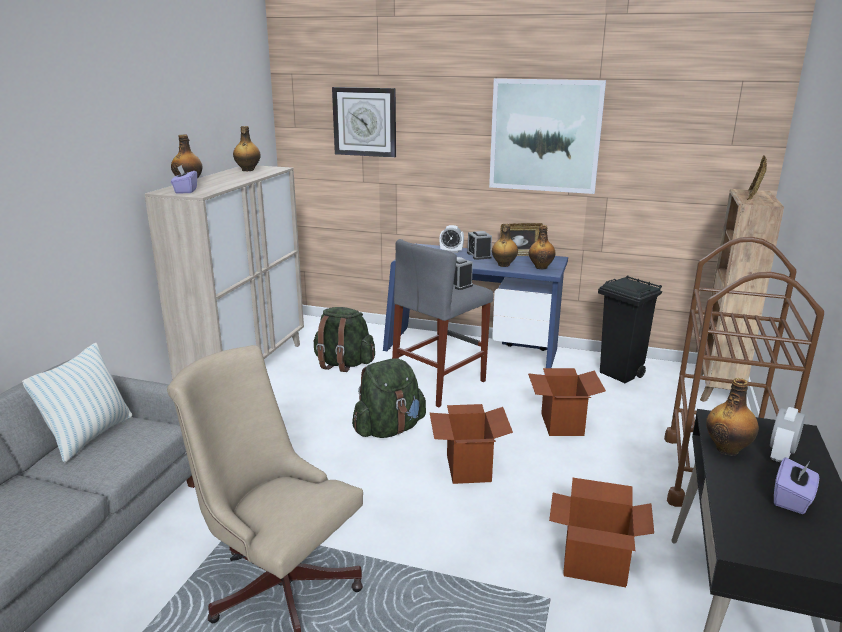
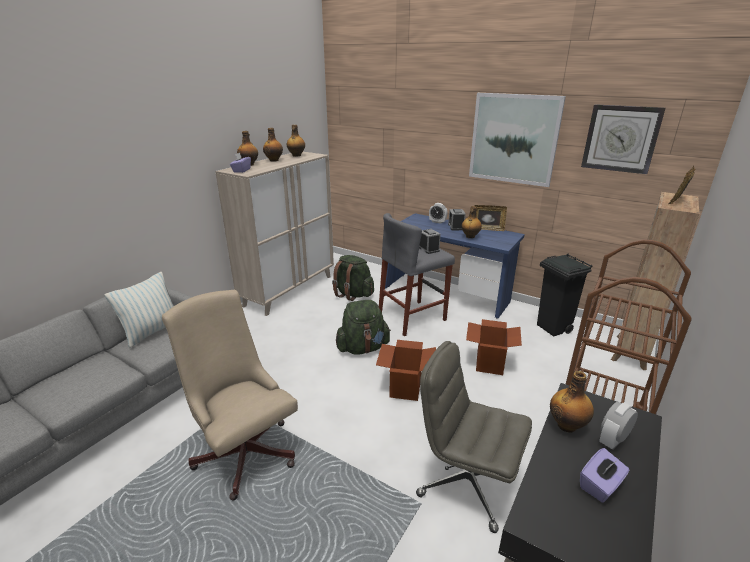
camera: 15 degrees right, 5 degrees up
wall clock [332,87,396,157] -> wall clock moved to [581,104,666,174]
bottle [529,225,556,270] -> bottle moved to [263,128,283,162]
cardboard box [549,478,654,587] -> grey office chair [416,341,532,533]

